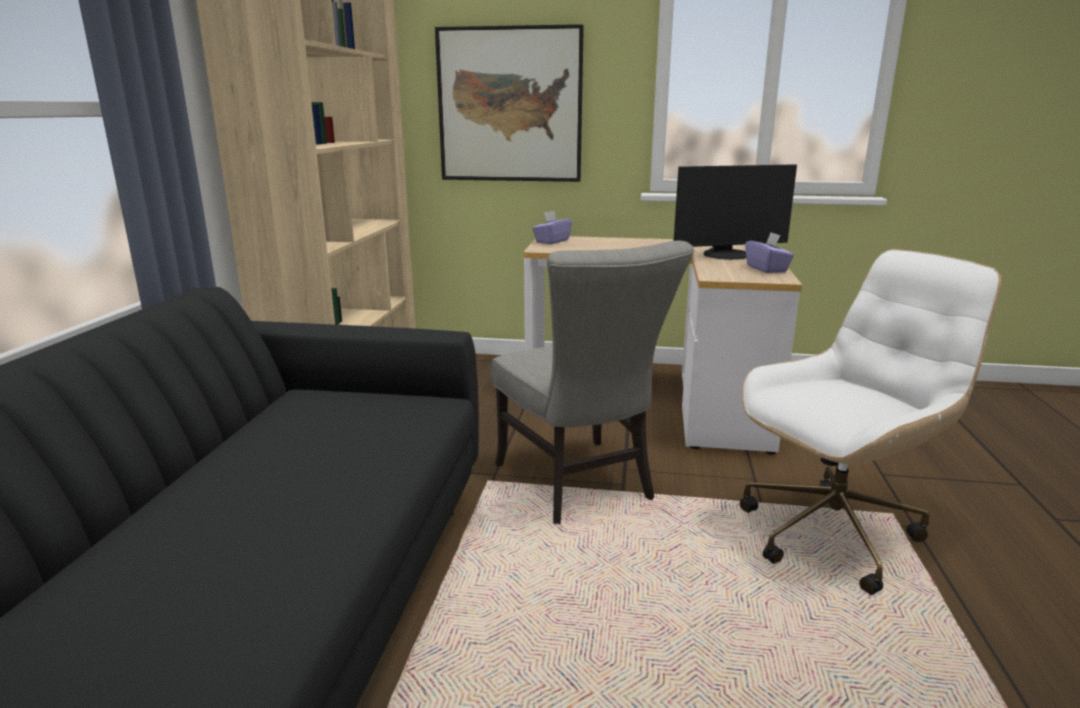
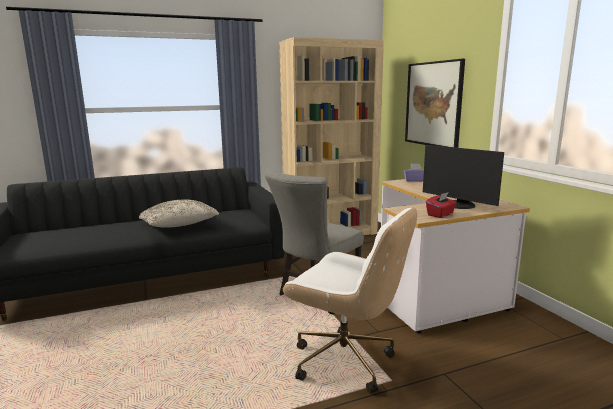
camera: 60 degrees right, 5 degrees down
purple tissue box [745,232,794,273] -> red tissue box [426,192,457,218]
none -> beige pillow [139,199,219,228]

